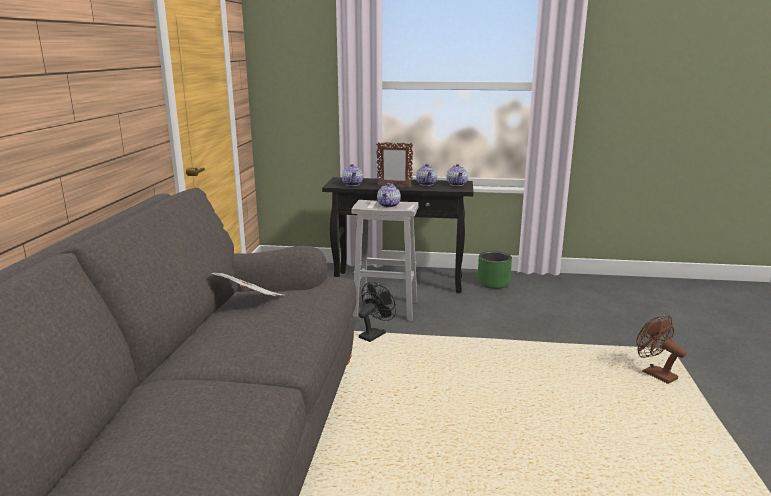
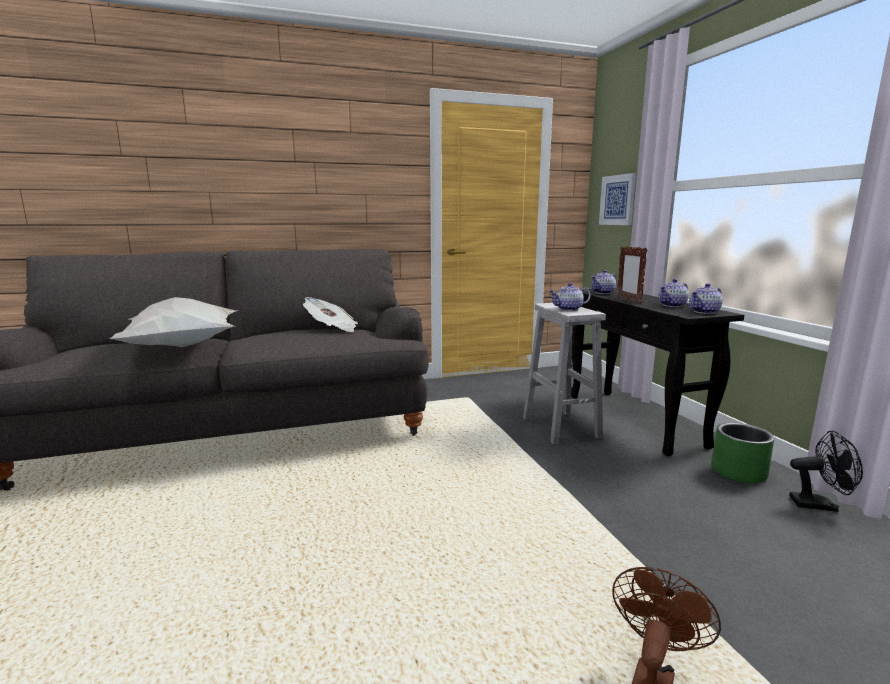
camera: 65 degrees right, 5 degrees down
black fan [358,282,396,342] -> black fan moved to [789,431,863,512]
none -> white pillow [109,297,238,347]
none -> picture [599,173,636,225]

